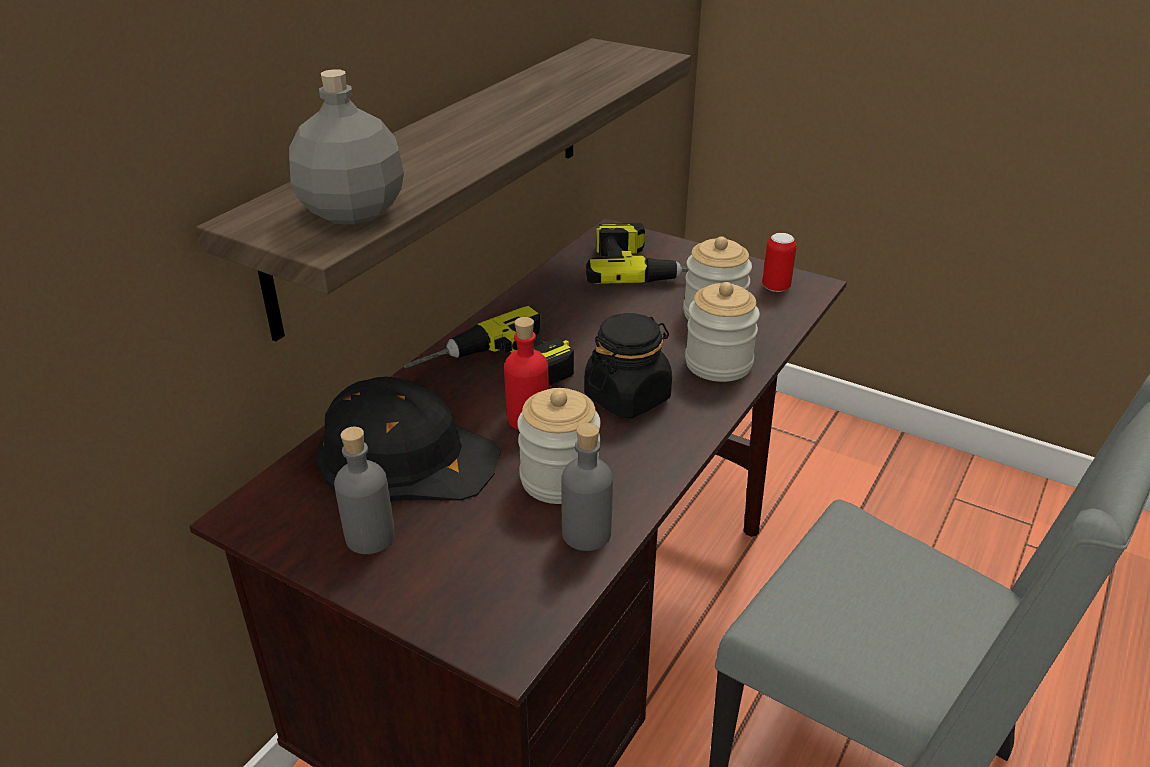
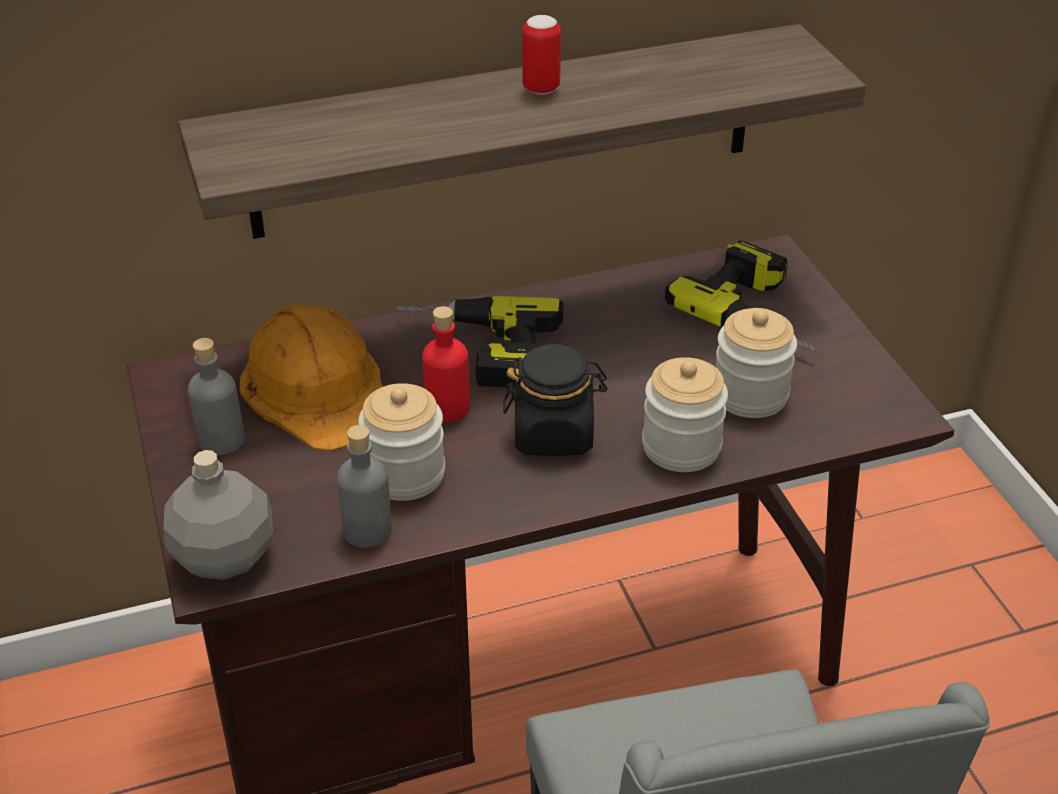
camera: 40 degrees right, 5 degrees up
grey bottle [289,69,404,224] -> grey bottle moved to [164,450,273,580]
black hard hat [316,376,501,501] -> orange hard hat [240,303,383,451]
can [762,233,797,292] -> can moved to [522,15,561,95]

